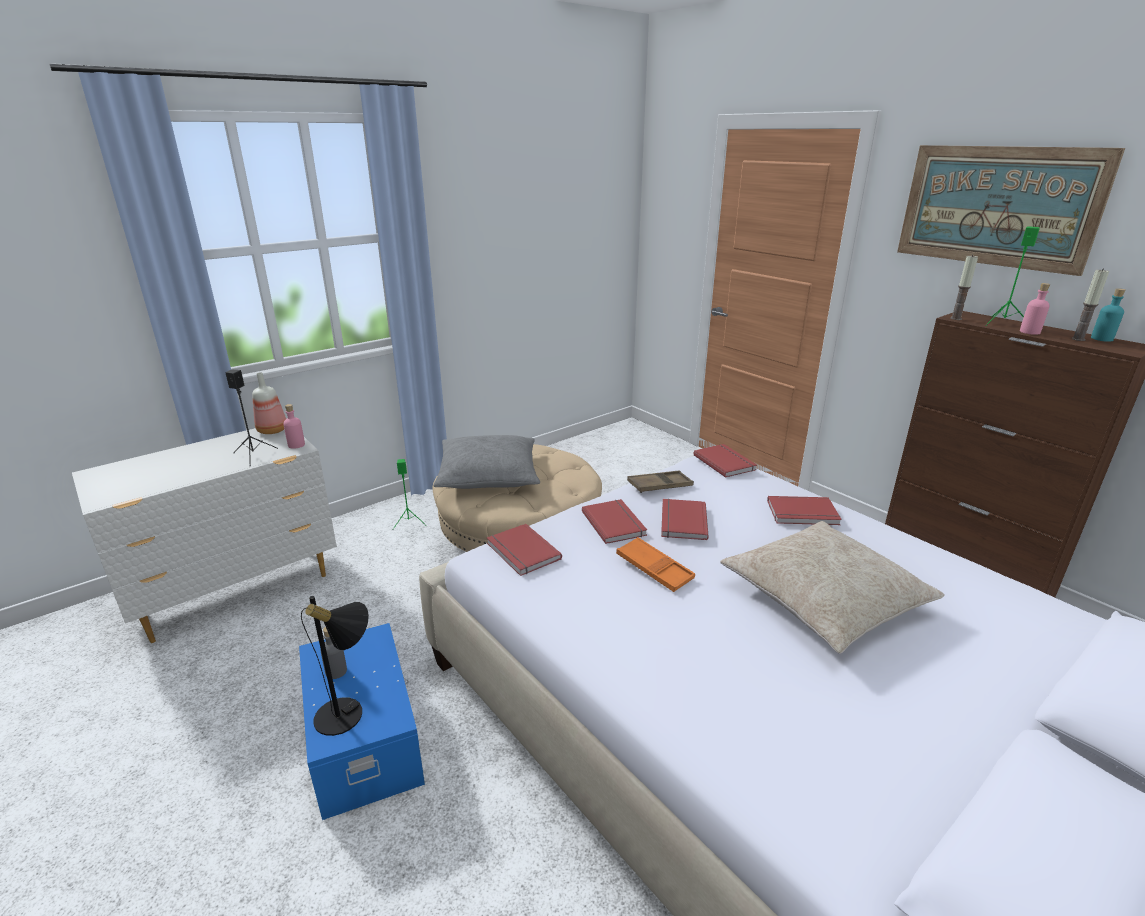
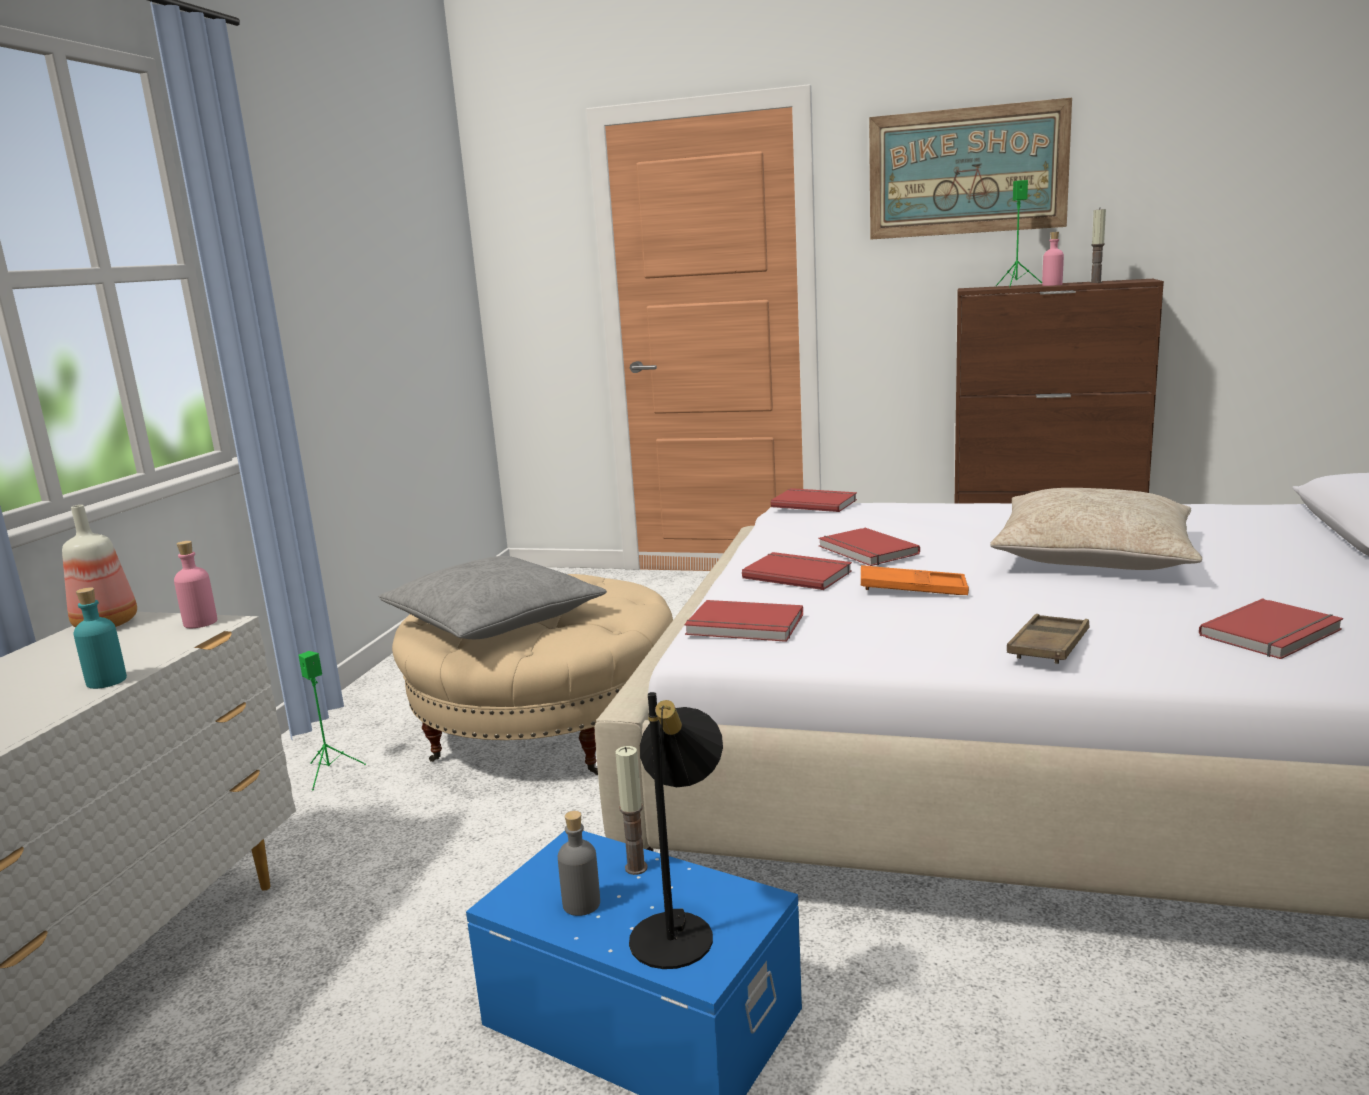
camera: 35 degrees left, 10 degrees down
black speaker [225,370,278,466] -> none
brown tray [627,471,694,493] -> brown tray moved to [1007,614,1089,664]
red book [767,496,842,525] -> red book moved to [1199,598,1343,659]
candle [950,254,978,320] -> candle moved to [615,746,648,875]
turquoise bottle [1091,288,1126,342] -> turquoise bottle moved to [74,587,127,689]

